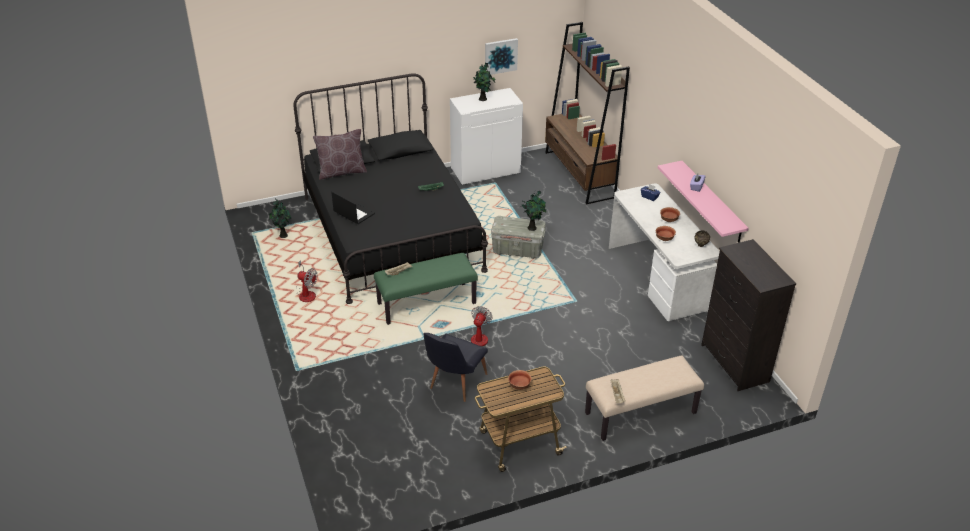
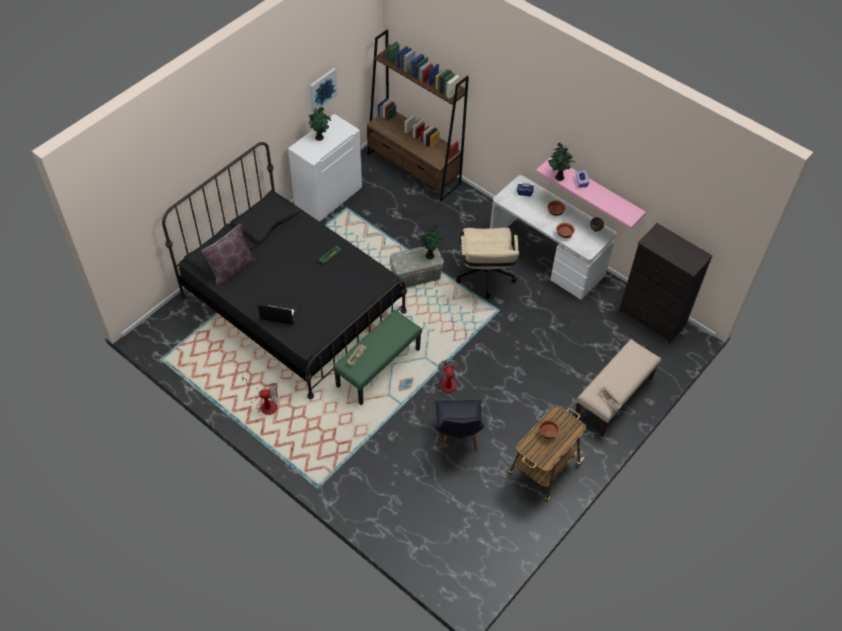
camera: 30 degrees left, 15 degrees up
potted plant [269,199,292,238] -> potted plant moved to [548,143,576,181]
none -> beige office chair [456,228,519,299]

